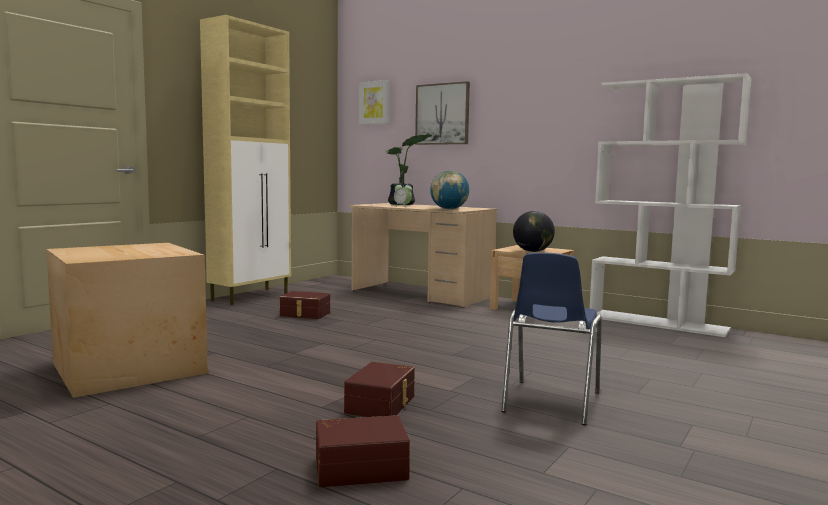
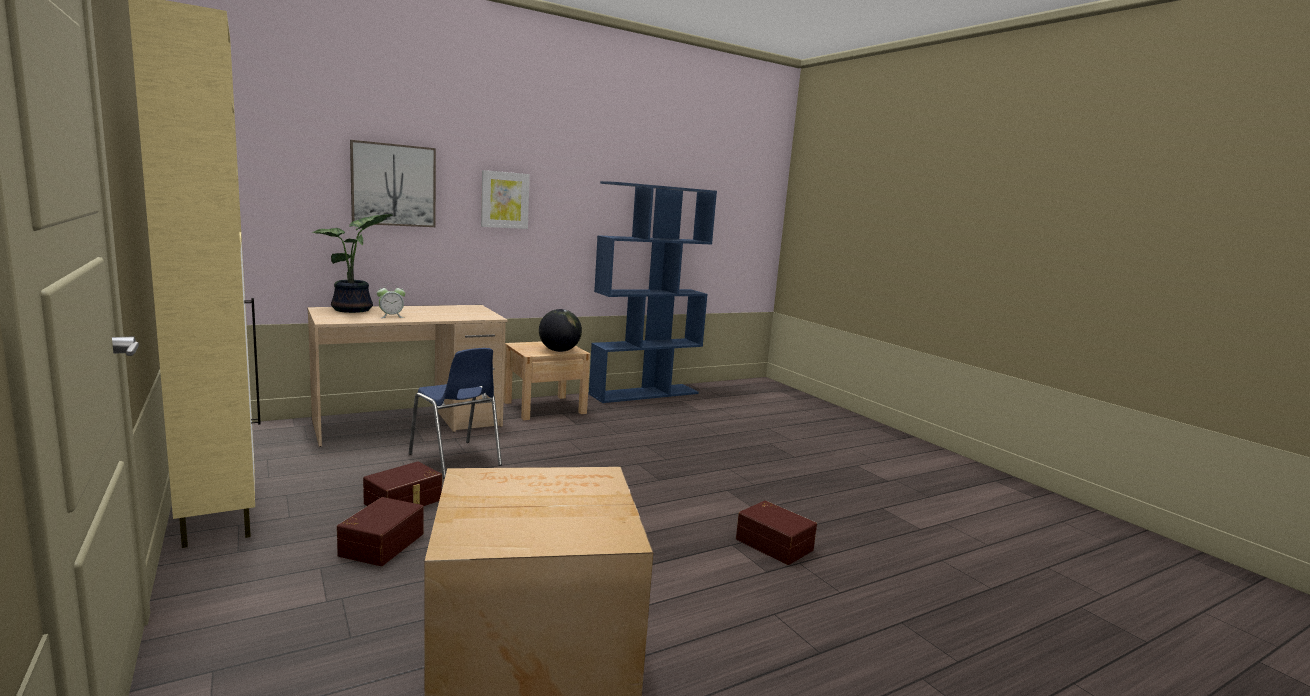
camera: 65 degrees left, 5 degrees up
brown storage box [316,415,410,487] -> brown storage box moved to [337,497,424,566]
picture [359,80,390,124] -> picture moved to [481,170,530,229]
globe [430,170,469,210] -> none
blue chair [501,252,602,425] -> blue chair moved to [409,348,502,479]
white bookcase [590,73,752,337] -> blue bookcase [589,181,717,403]

